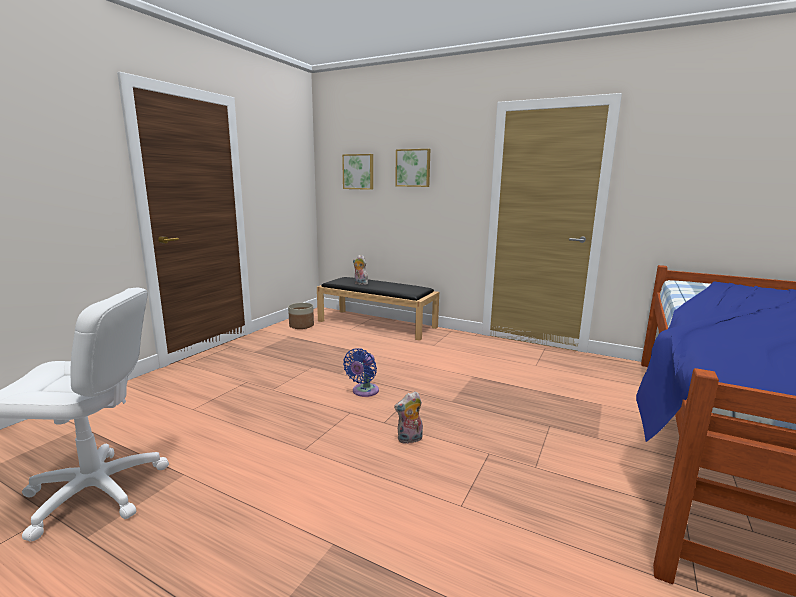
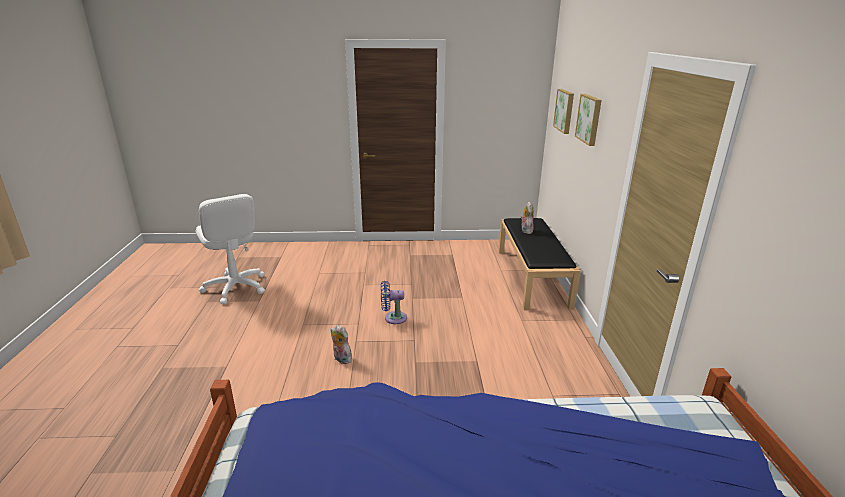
camera: 60 degrees right, 10 degrees up
planter [288,303,314,329] -> none

